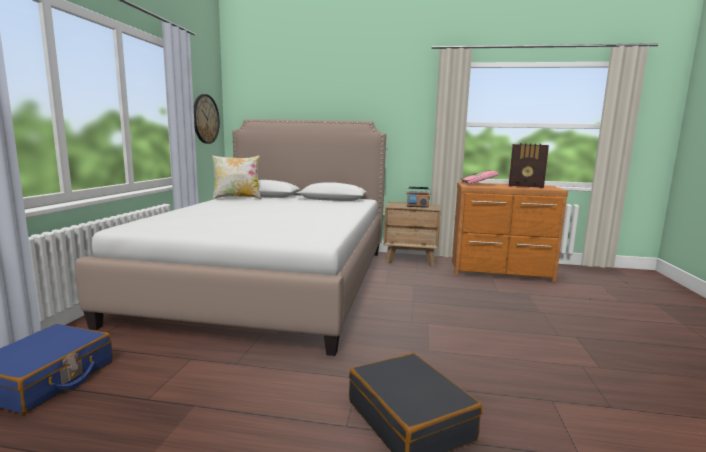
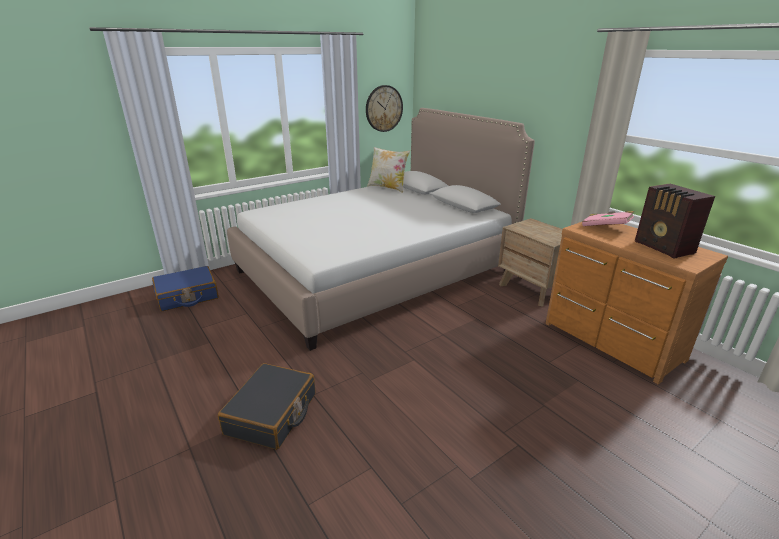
camera: 45 degrees right, 15 degrees up
radio [407,187,430,208] -> none

